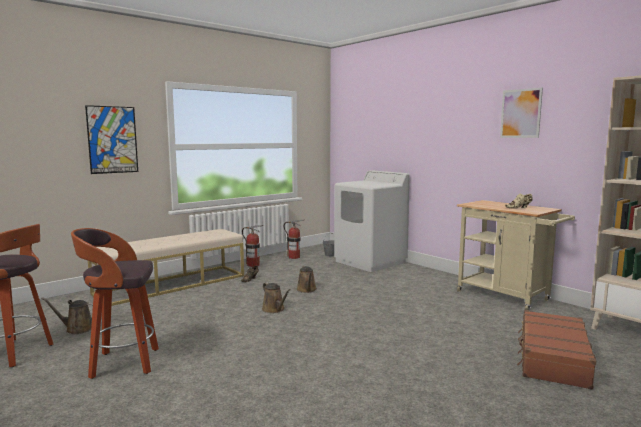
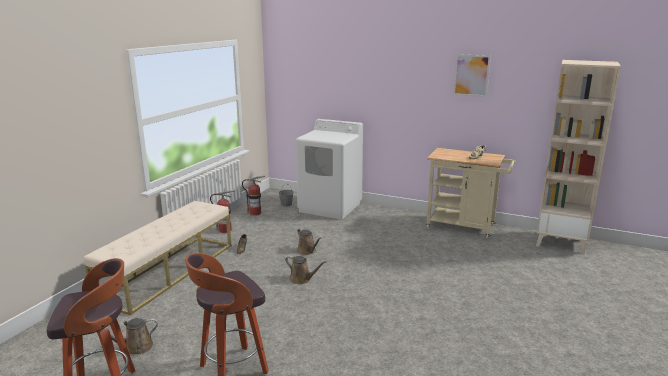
camera: 25 degrees left, 10 degrees up
picture [85,105,138,174] -> none
brown suitcase [517,310,596,390] -> none

